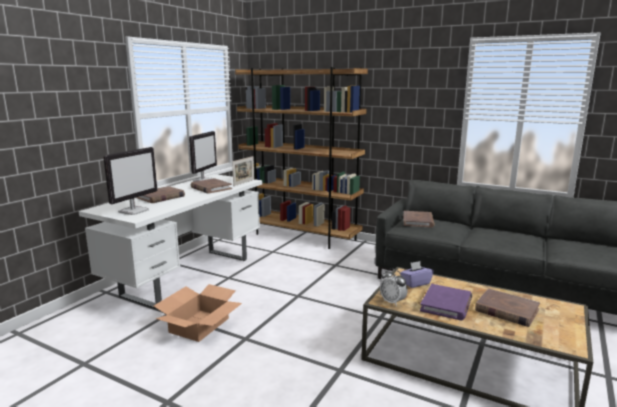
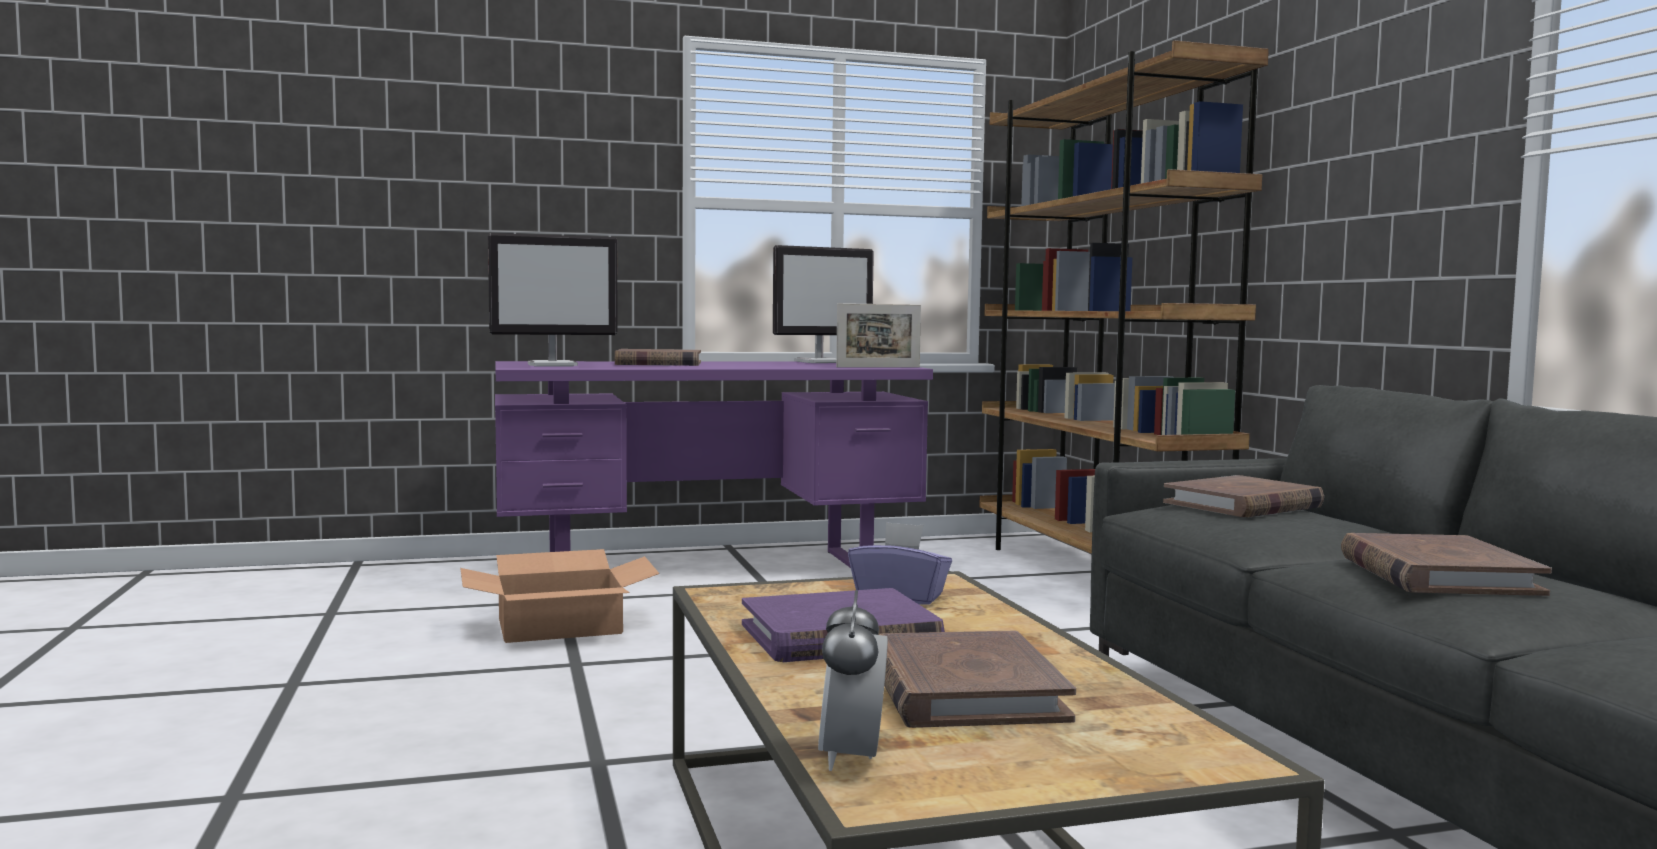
camera: 45 degrees right, 10 degrees down
white desk [79,174,263,310] -> purple desk [495,361,933,568]
brown book [191,178,232,194] -> brown book moved to [1341,533,1552,596]
alarm clock [380,268,407,306] -> alarm clock moved to [818,590,888,771]

